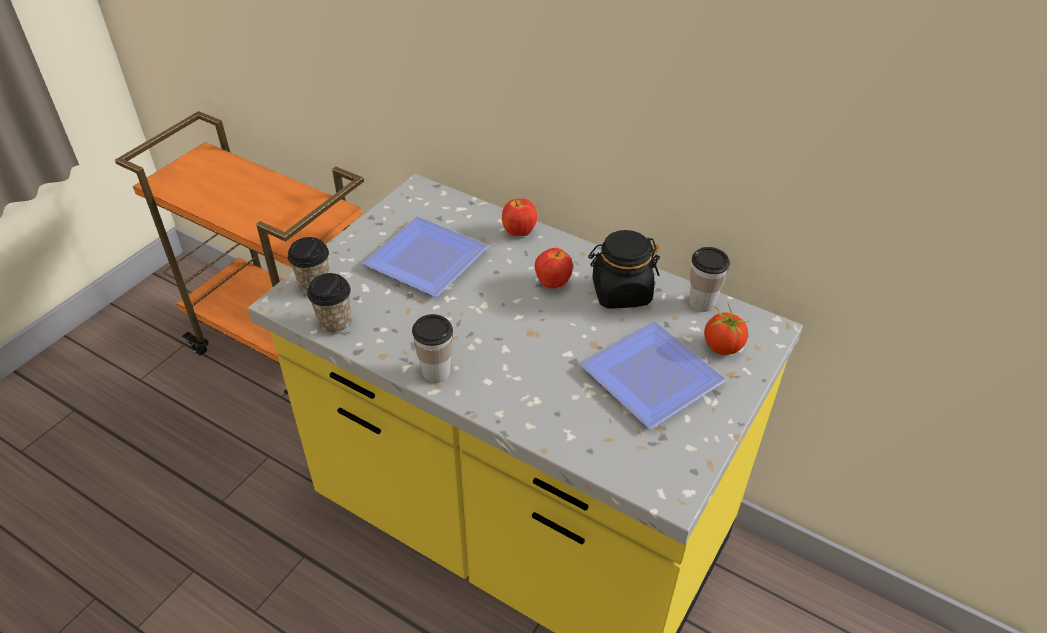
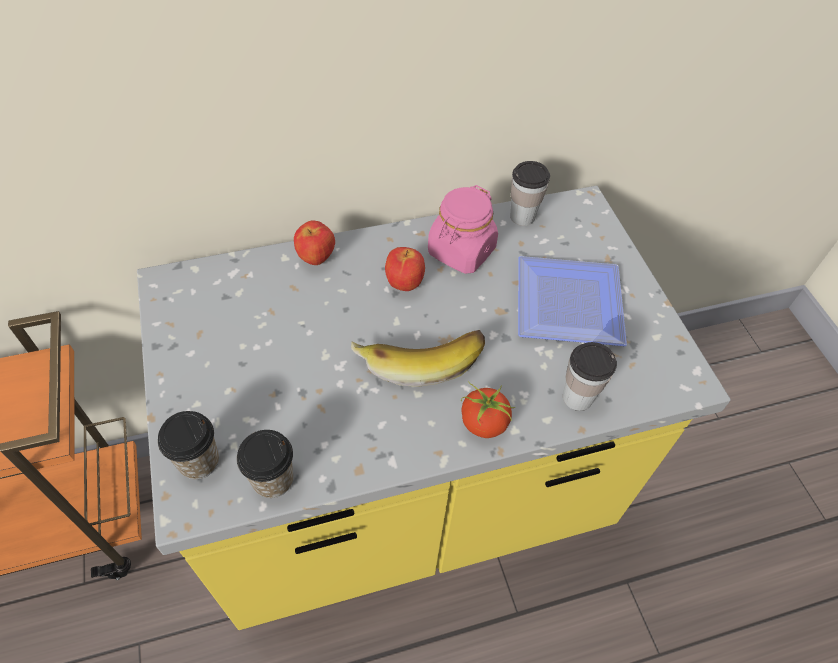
camera: 50 degrees left, 10 degrees up
plate [362,216,489,297] -> none
cup [412,314,453,383] -> cup moved to [563,342,617,411]
black jar [588,230,660,309] -> pink jar [428,185,498,274]
tomato [704,304,749,355] -> tomato moved to [461,381,515,438]
none -> banana [351,330,485,387]

